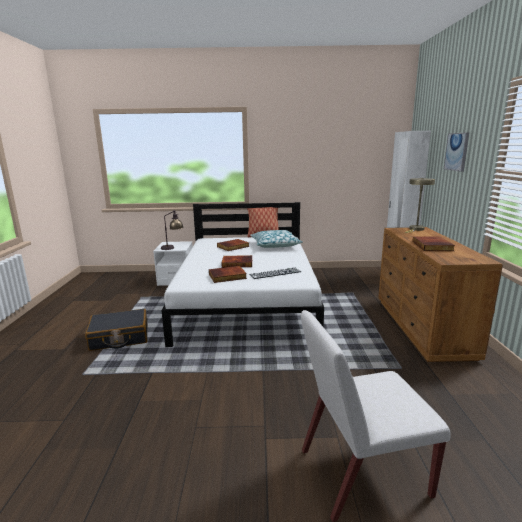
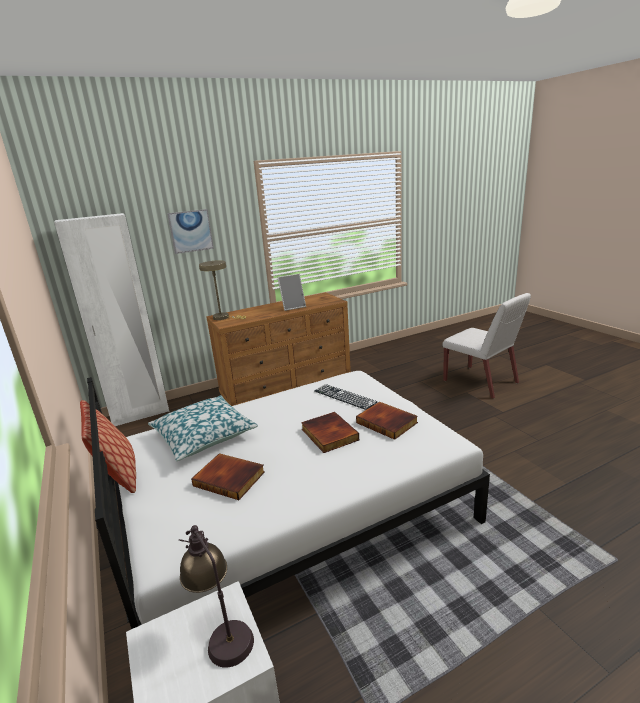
camera: 115 degrees left, 5 degrees up
black suitcase [85,309,148,351] -> none
book [413,236,455,251] -> picture frame [277,274,306,311]

